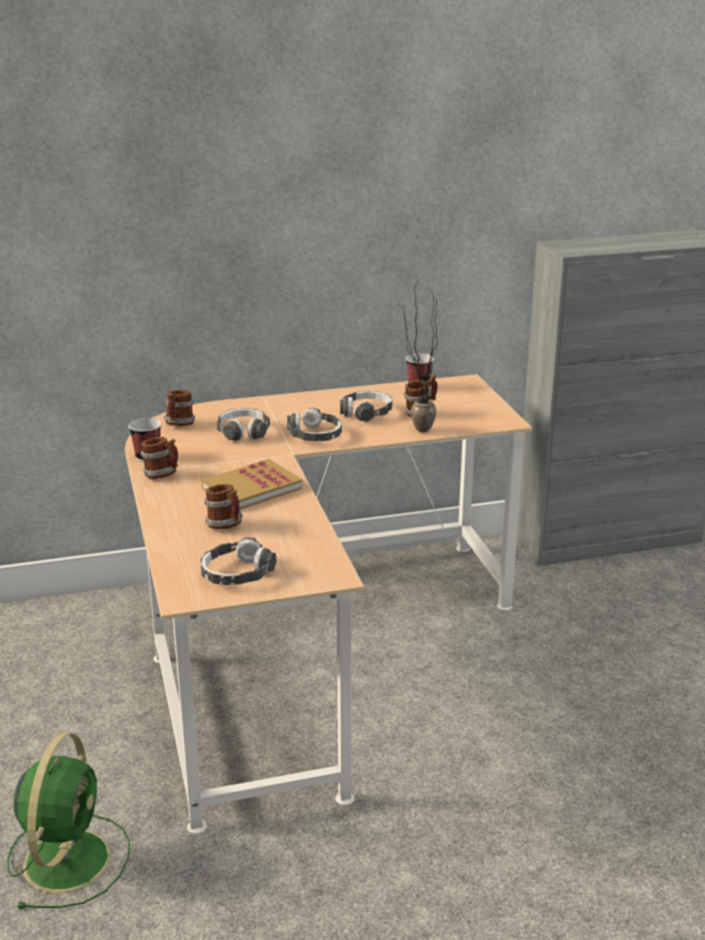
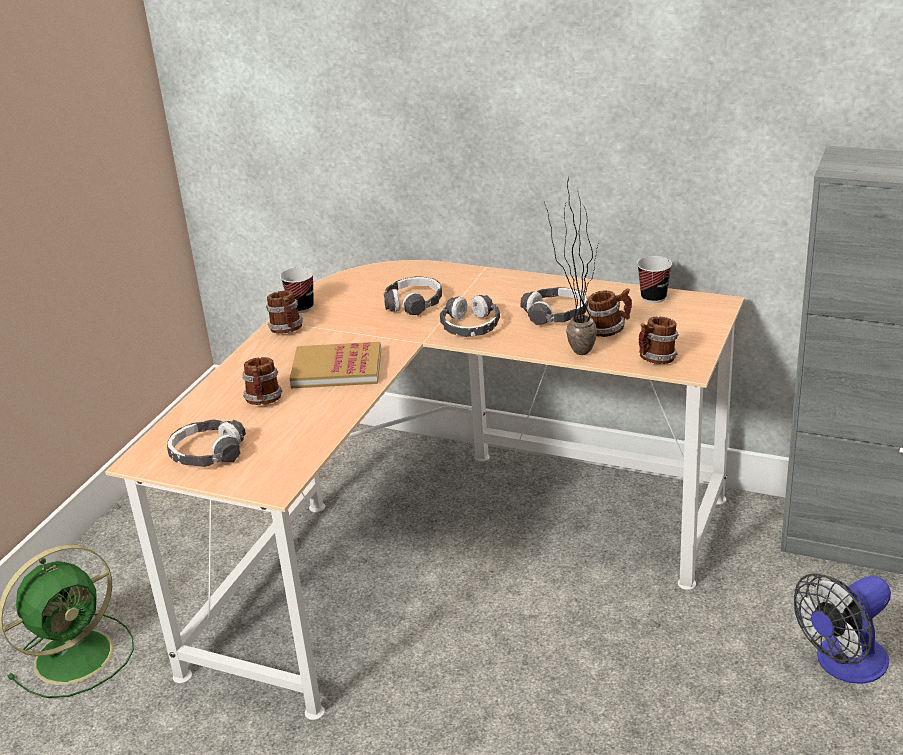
camera: 40 degrees right, 5 degrees up
mug [163,390,195,426] -> mug moved to [639,317,679,364]
none -> fan [794,573,891,684]

